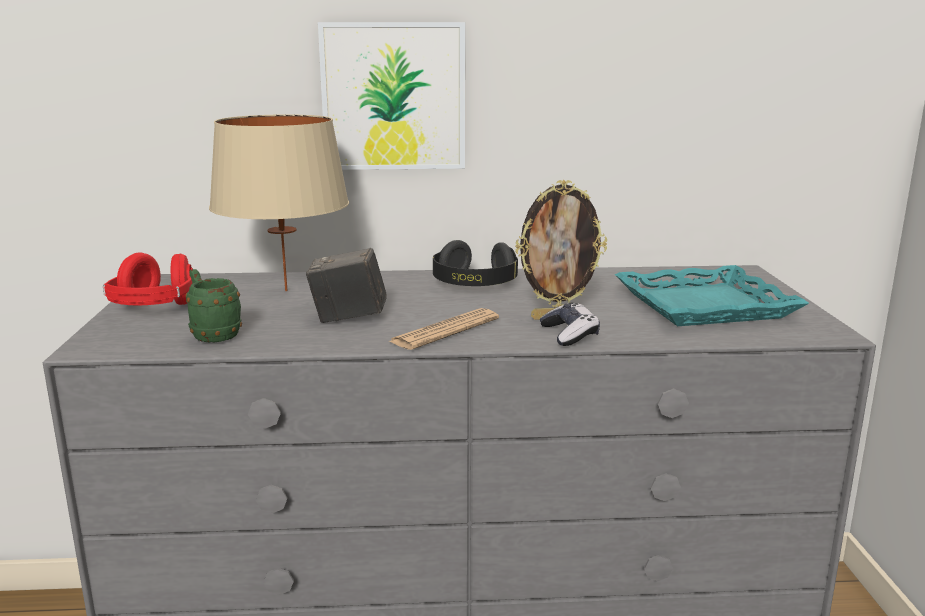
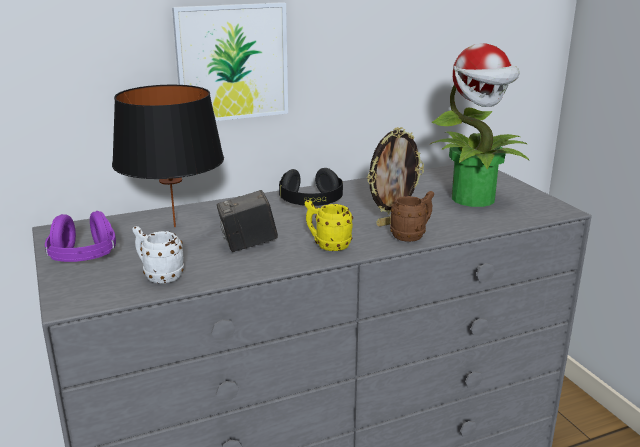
camera: 20 degrees left, 5 degrees up
red headphones [103,253,193,305] -> purple headphones [45,211,116,262]
green mug [186,269,242,342] -> white mug [132,226,184,283]
beige table lamp [209,114,349,291] -> black table lamp [112,85,224,227]
newspaper [389,308,499,350] -> yellow mug [305,200,353,251]
game controller [540,302,600,346] -> brown mug [390,191,434,242]
turquoise tray [614,265,809,326] -> potted plant [430,44,529,207]

